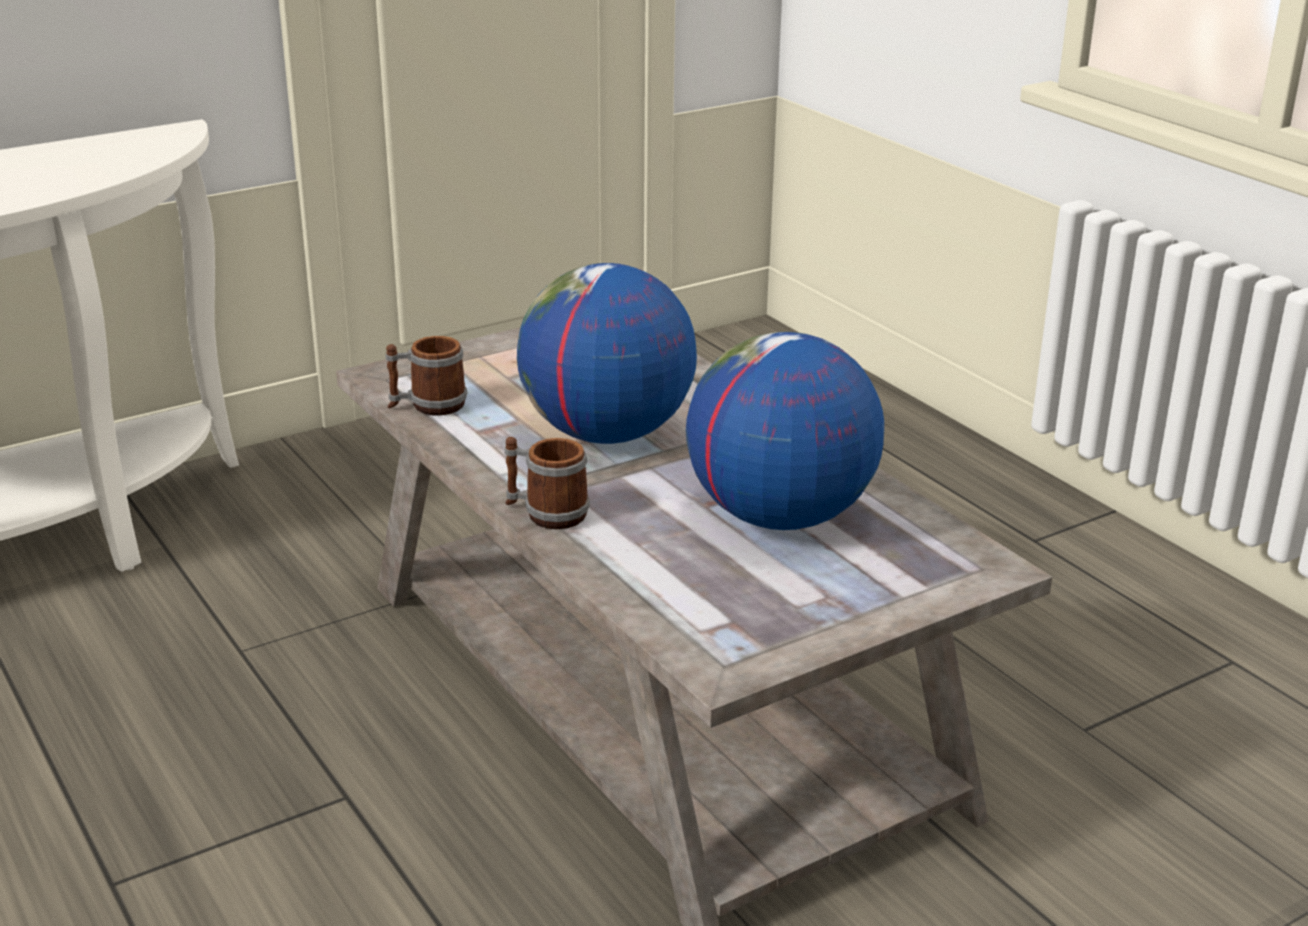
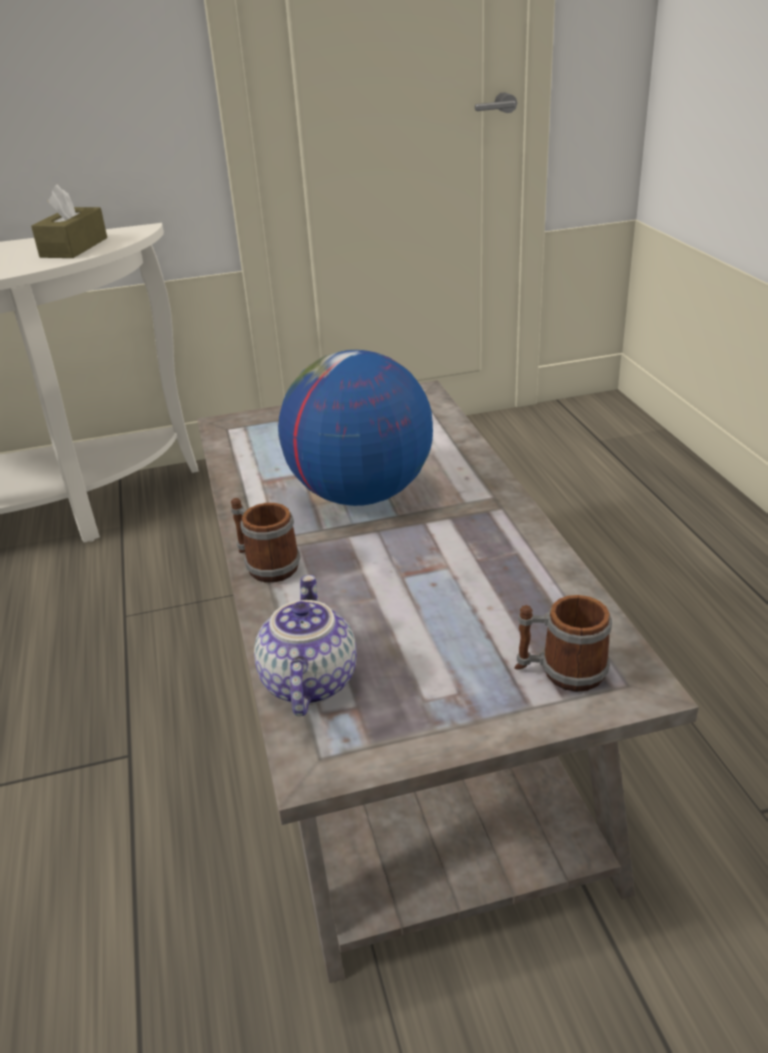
camera: 20 degrees right, 5 degrees up
mug [385,336,467,415] -> mug moved to [514,595,612,692]
globe [686,332,884,530] -> none
none -> brown tissue box [31,184,107,258]
none -> teapot [254,575,357,716]

